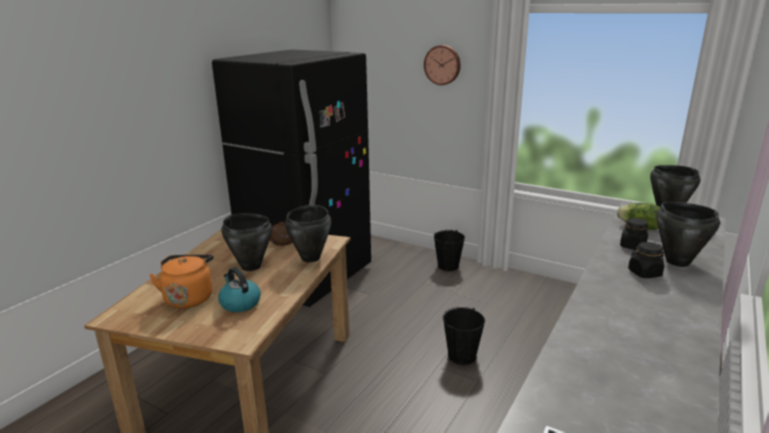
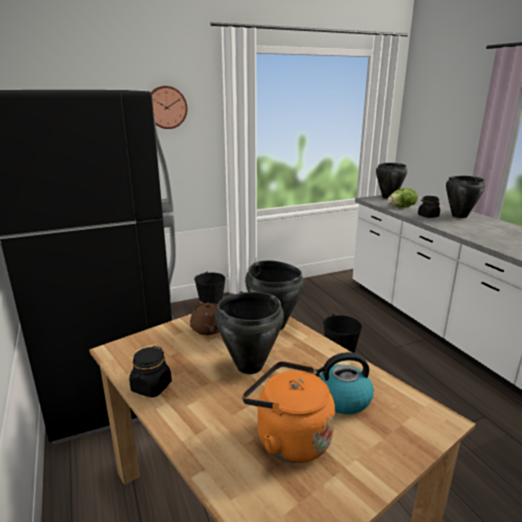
camera: 55 degrees left, 0 degrees up
black jar [628,242,664,278] -> black jar moved to [129,346,172,398]

